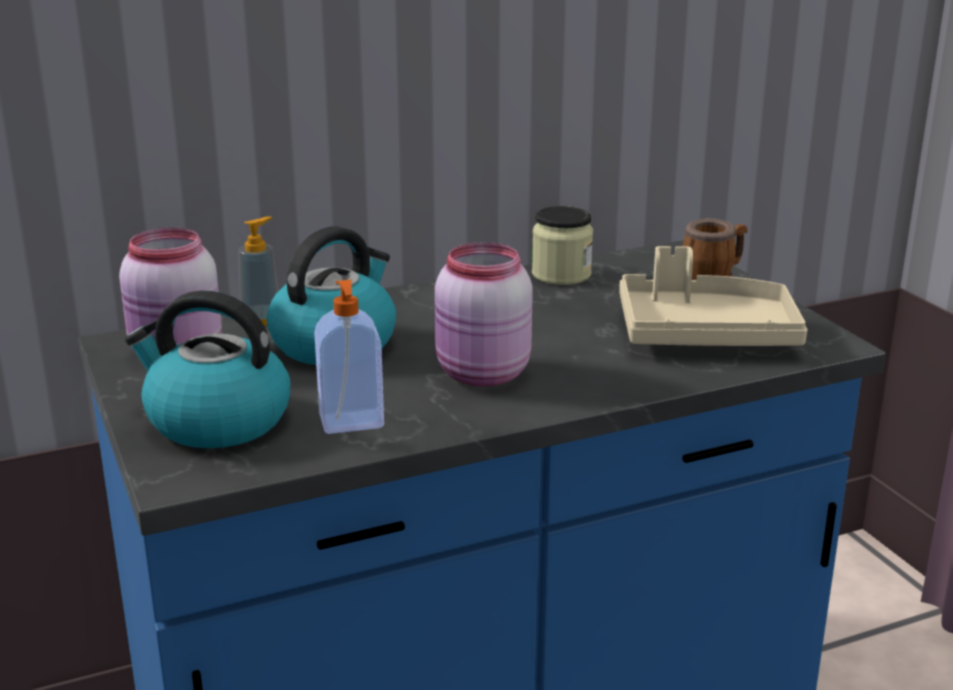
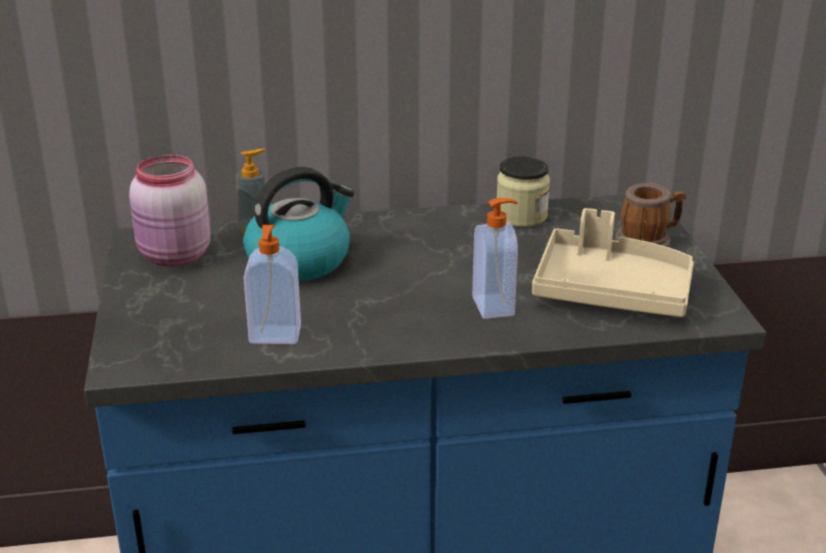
camera: 15 degrees right, 5 degrees up
kettle [125,290,291,448] -> none
pink jar [435,242,533,387] -> none
none -> soap dispenser [472,198,518,319]

